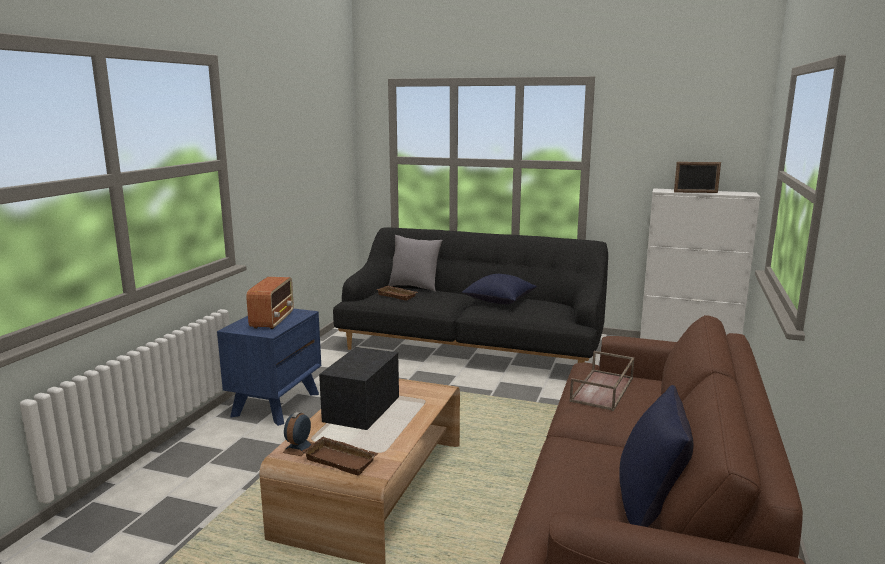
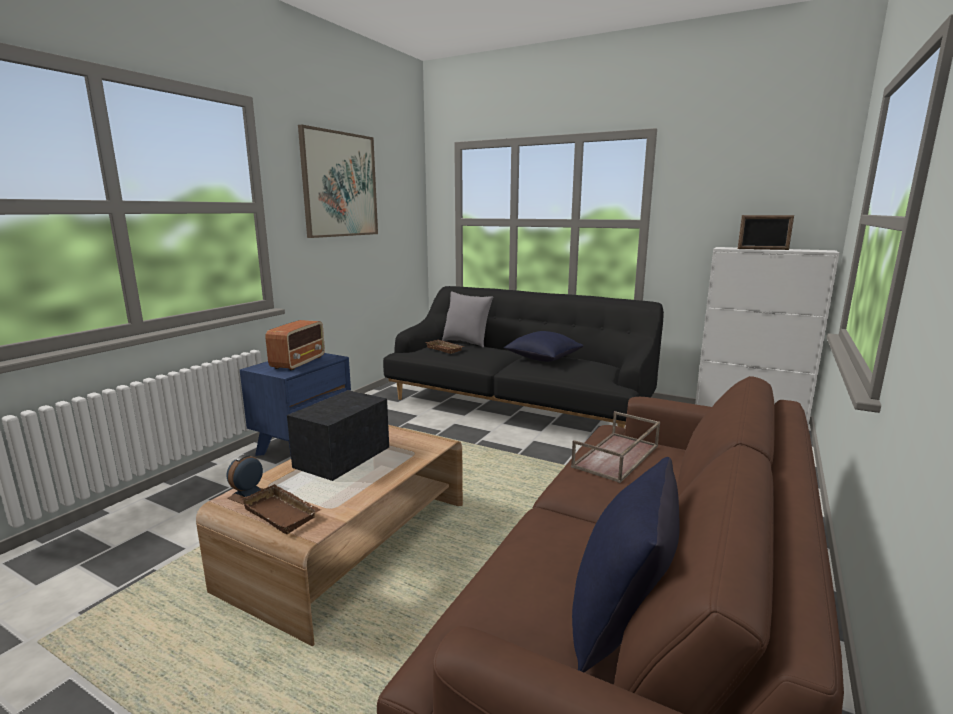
camera: 10 degrees right, 0 degrees up
none -> picture [298,125,378,238]

